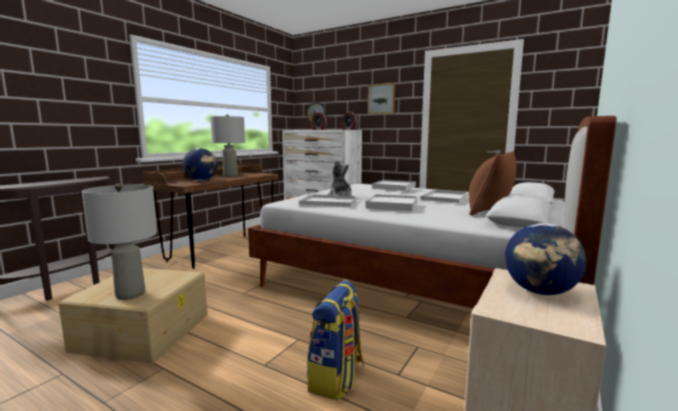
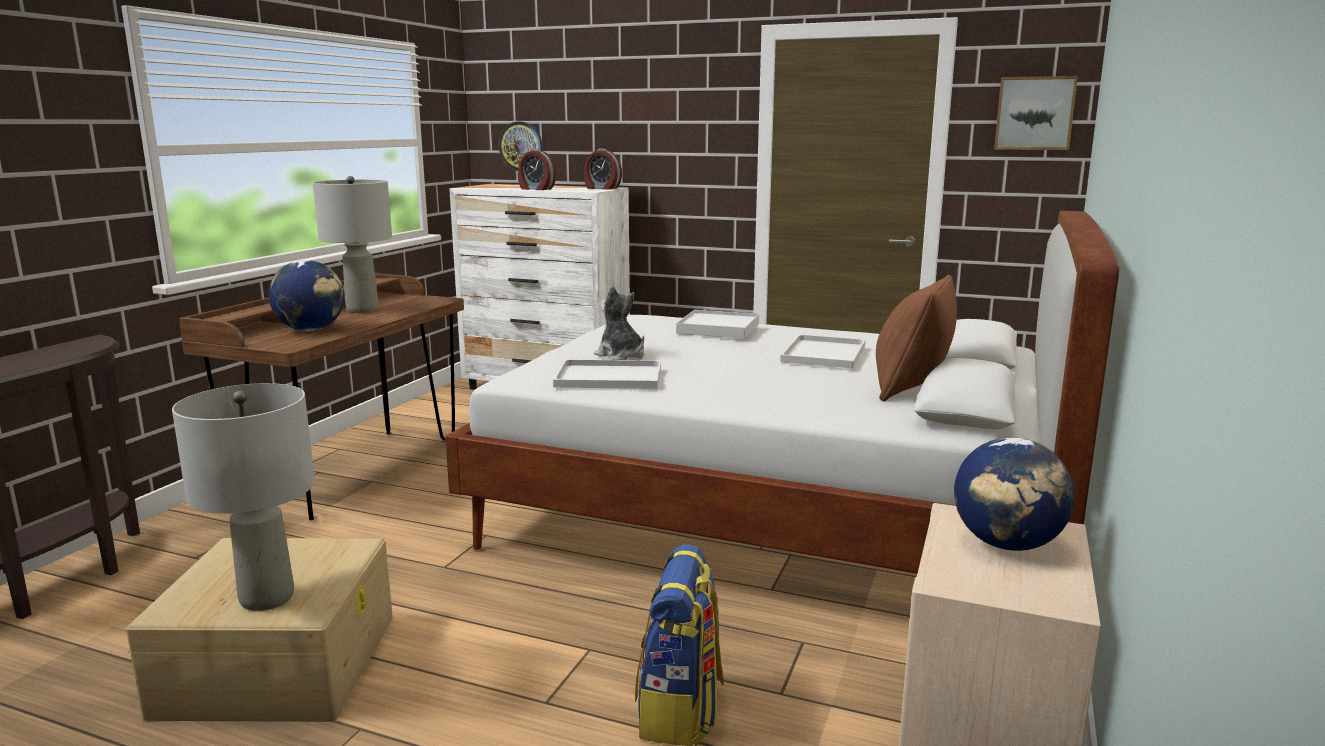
camera: 10 degrees left, 5 degrees up
white tray [365,194,417,211] -> none
picture [368,83,395,114] -> picture moved to [994,76,1078,150]

